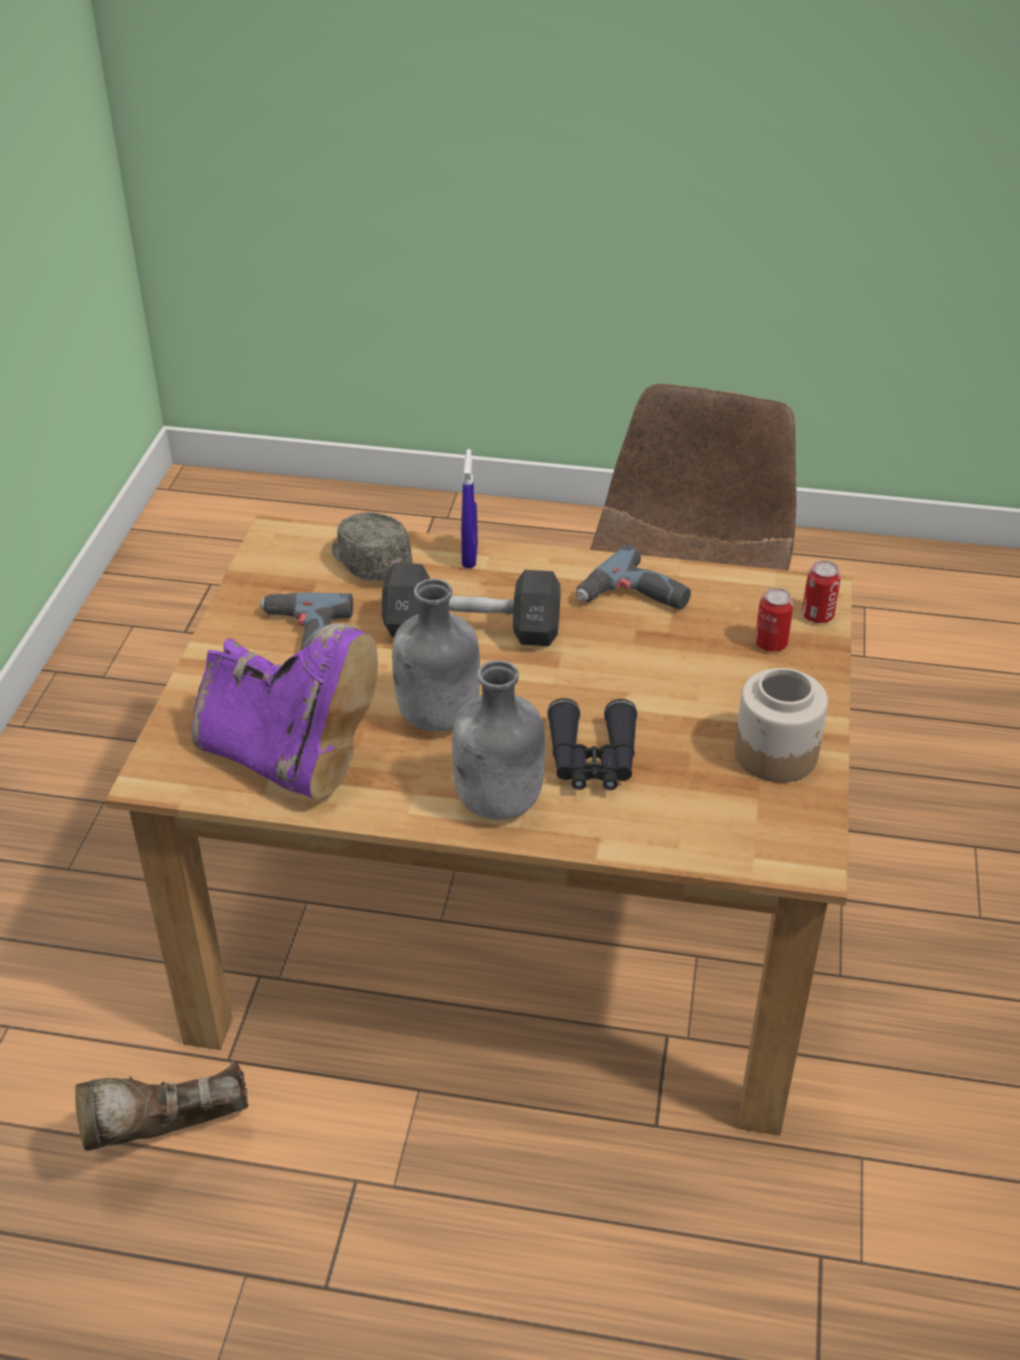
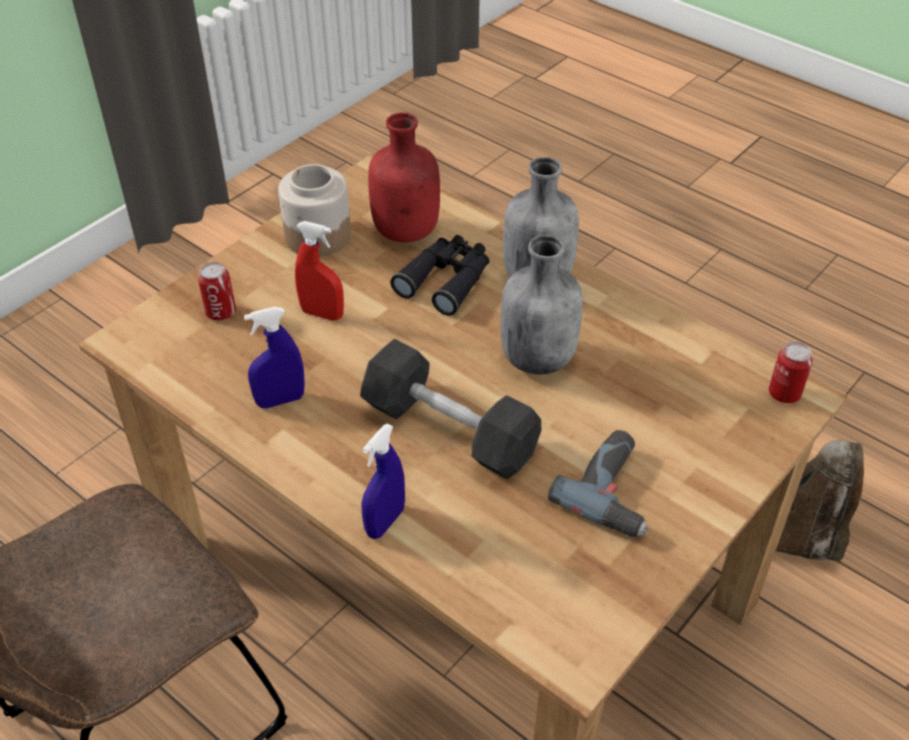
camera: 150 degrees left, 5 degrees up
purple boot [192,623,378,800] -> none
grey cap [332,512,413,581] -> none
power drill [576,545,691,609] -> blue spray bottle [244,307,305,408]
can [802,561,841,623] -> can moved to [768,342,813,403]
none -> red spray bottle [295,221,344,321]
none -> red bottle [368,112,440,242]

